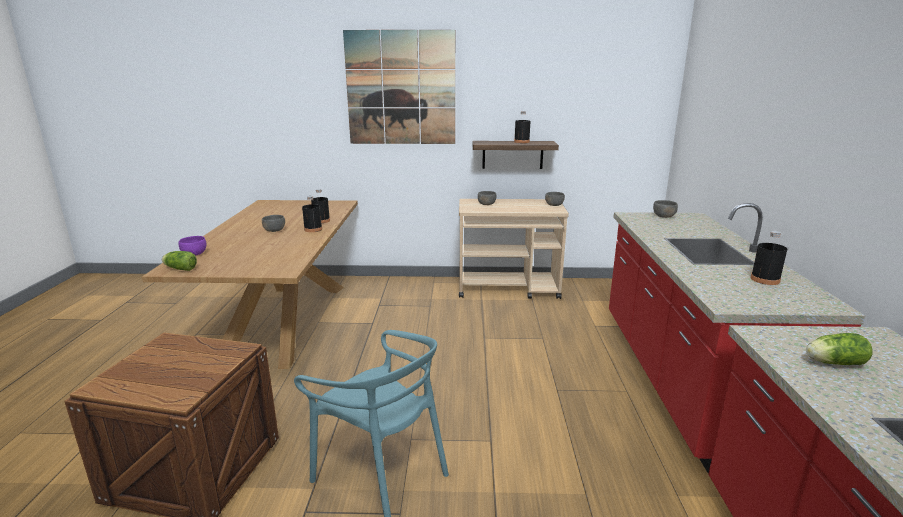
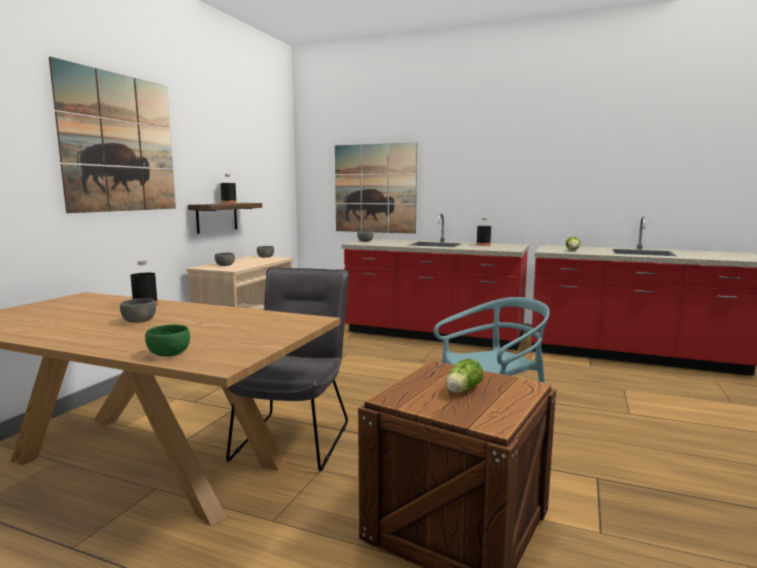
camera: 70 degrees left, 10 degrees down
lettuce [162,251,197,271] -> lettuce moved to [446,359,484,393]
purple bowl [178,236,206,256] -> green bowl [145,325,190,357]
black bottle [302,196,322,232] -> none
none -> grey chair [226,267,349,471]
none -> picture [335,143,417,234]

